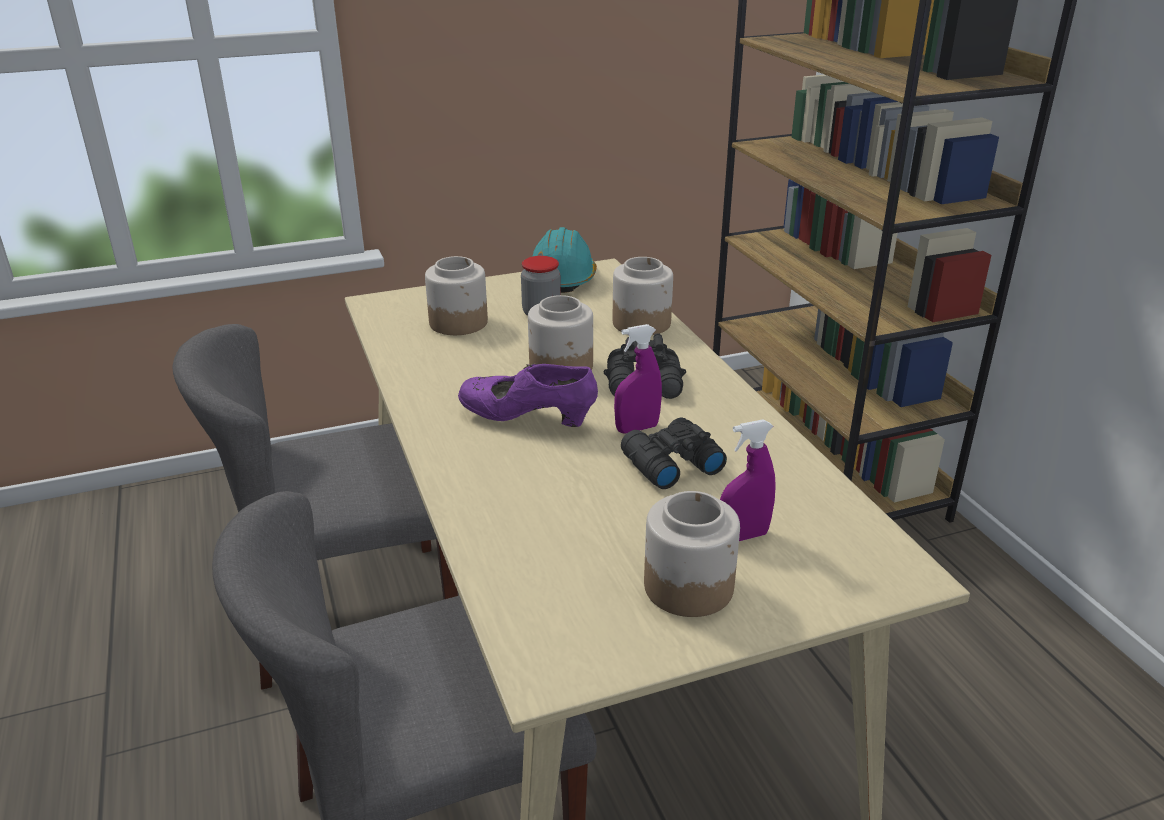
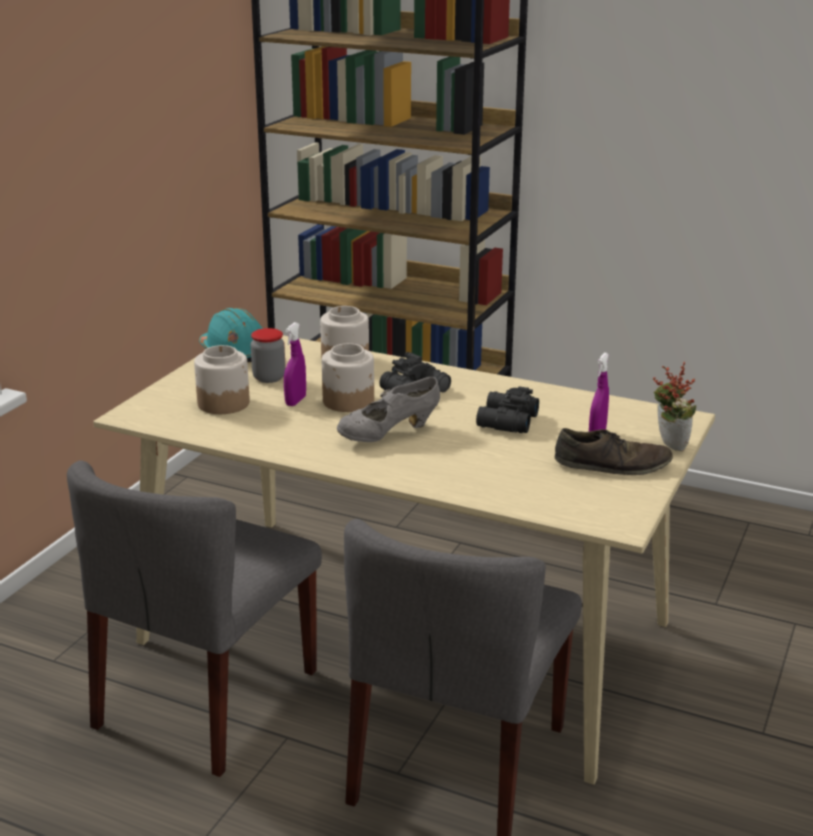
camera: 45 degrees left, 5 degrees down
purple shoe [458,364,598,427] -> grey shoe [337,377,440,442]
purple spray bottle [614,324,662,433] -> purple spray bottle moved to [284,322,306,406]
jar [644,491,740,617] -> brown shoe [555,428,673,475]
none -> potted plant [653,362,696,451]

